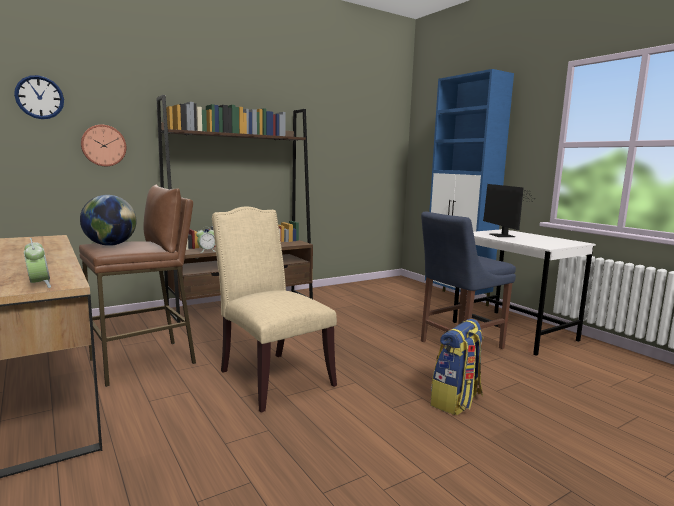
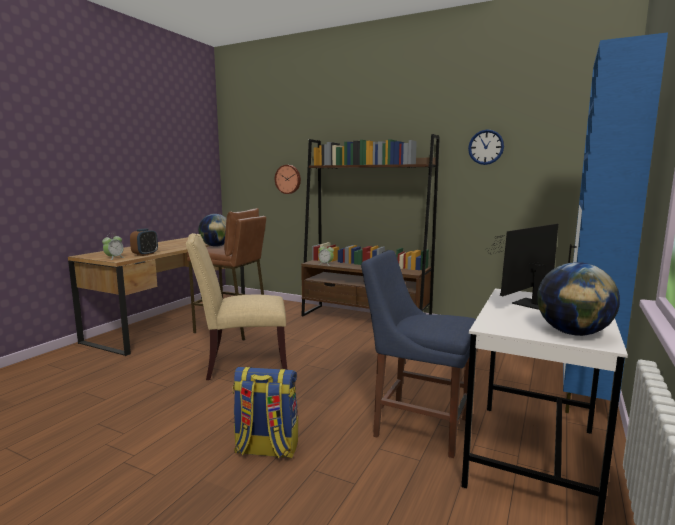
camera: 60 degrees right, 0 degrees up
wall clock [14,75,64,119] -> wall clock moved to [468,130,504,165]
beige chair [212,206,337,413] -> beige chair turned 120 degrees counterclockwise [186,233,288,380]
none -> alarm clock [130,228,158,256]
none -> globe [537,262,620,336]

